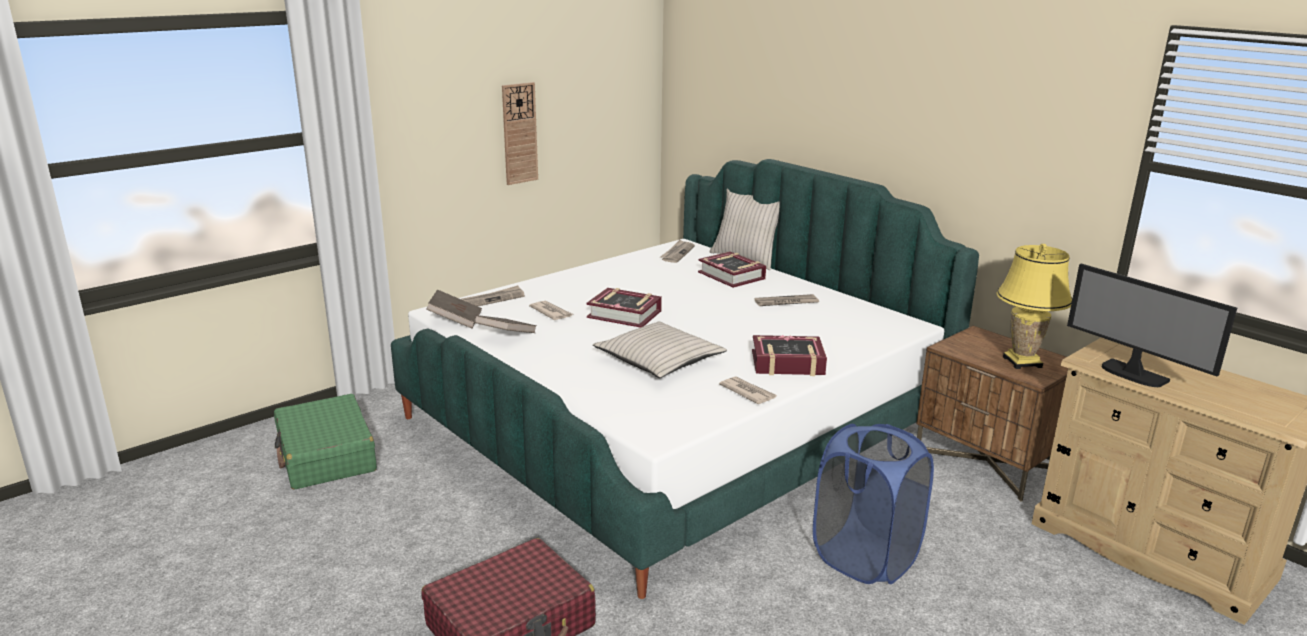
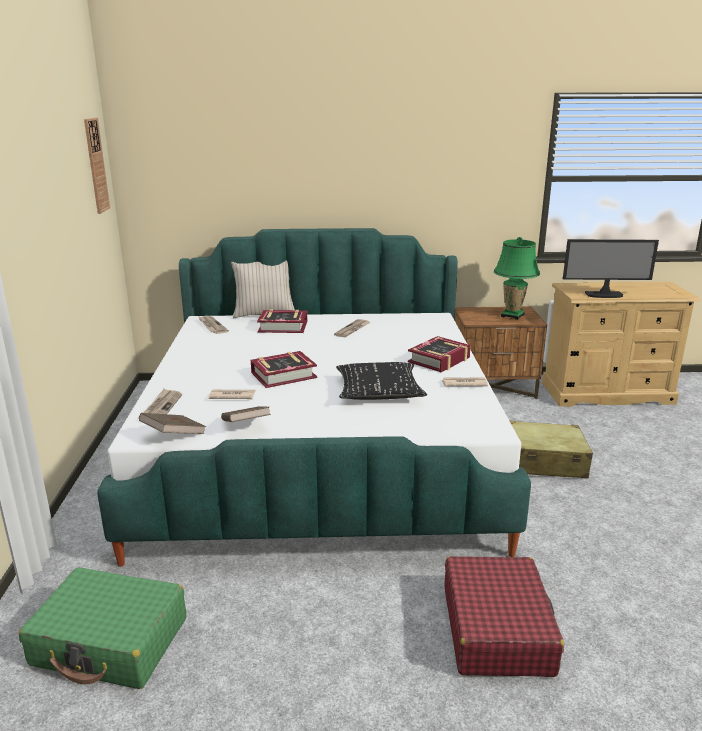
camera: 50 degrees left, 0 degrees up
wall clock [502,82,538,185] -> wall clock moved to [84,118,110,214]
beige pillow [593,322,727,378] -> black pillow [336,362,427,400]
blue laundry basket [813,424,934,584] -> beige suitcase [510,421,593,479]
yellow table lamp [996,244,1072,369] -> green table lamp [494,237,540,320]

